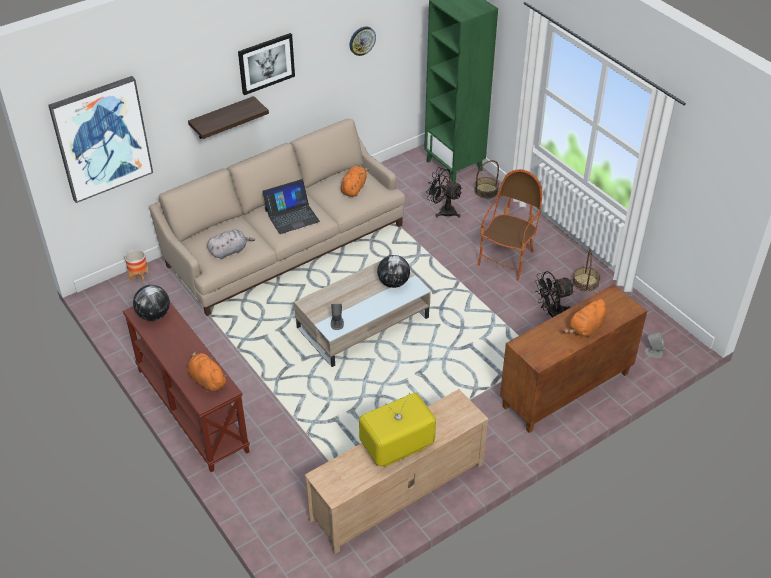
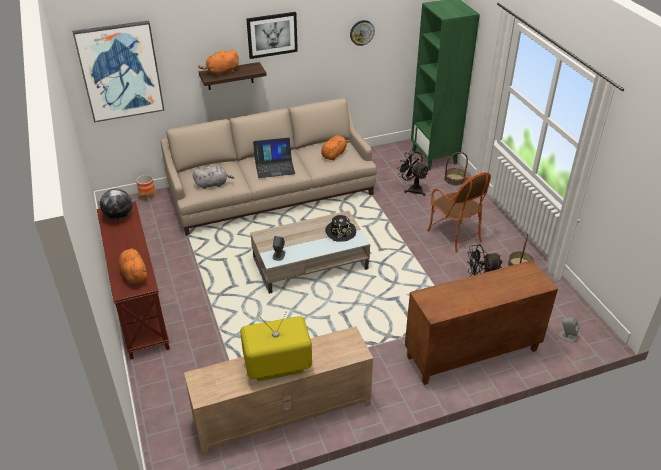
camera: 15 degrees right, 5 degrees down
globe [377,255,410,288] -> black hat [325,215,356,242]
armchair [478,169,542,281] -> armchair turned 105 degrees clockwise [427,172,491,253]
orange plush toy [562,299,607,338] -> orange plush toy moved to [198,50,239,76]

